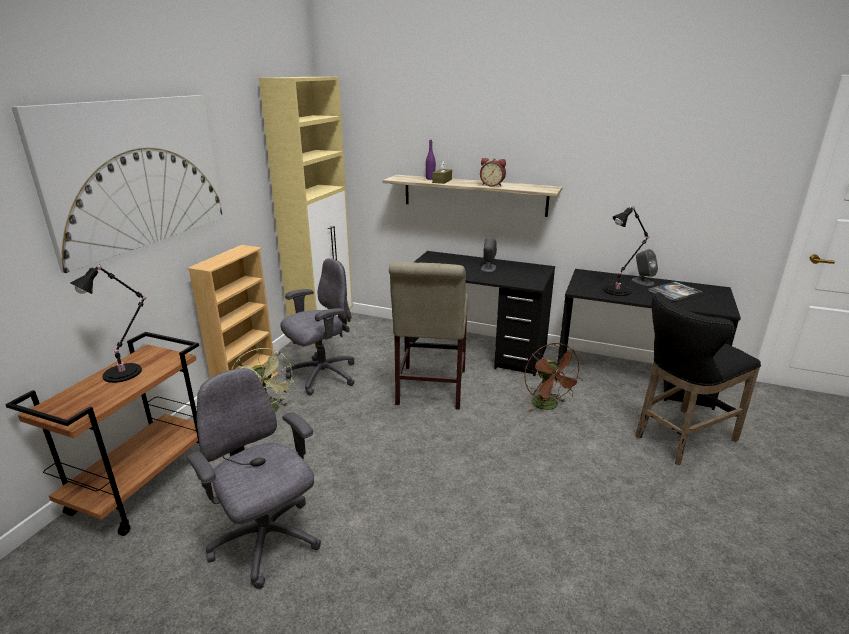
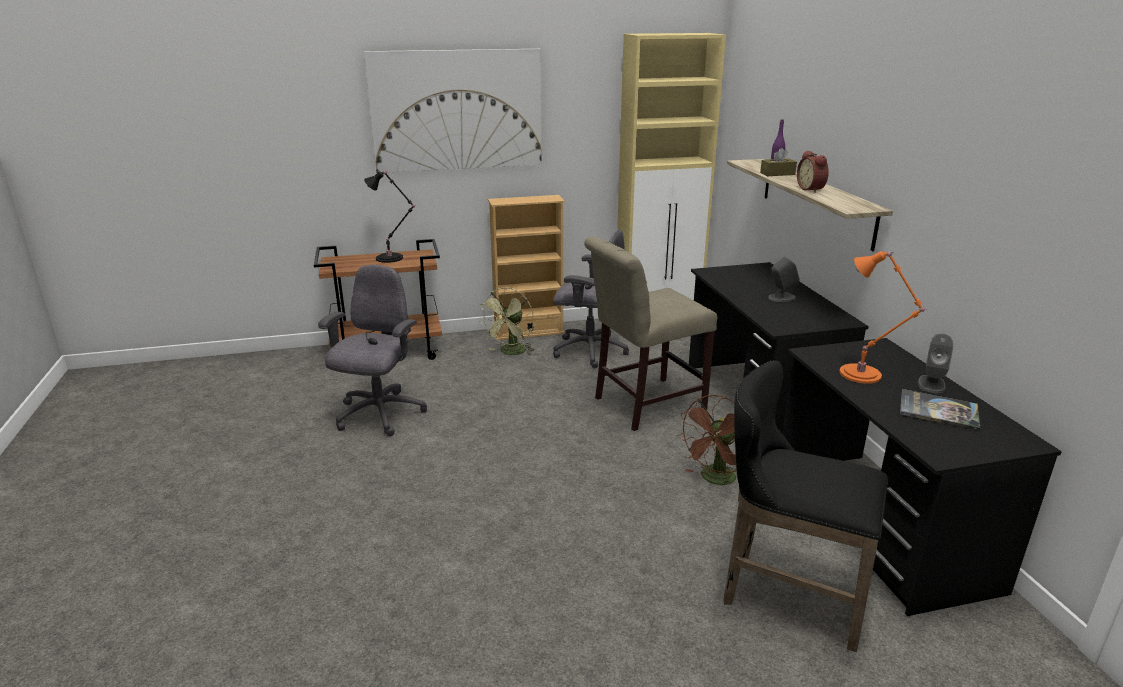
camera: 55 degrees right, 0 degrees up
black table lamp [604,206,649,296] -> orange table lamp [839,251,926,384]

